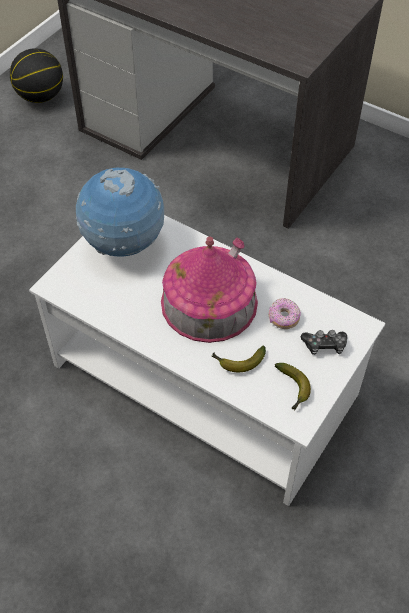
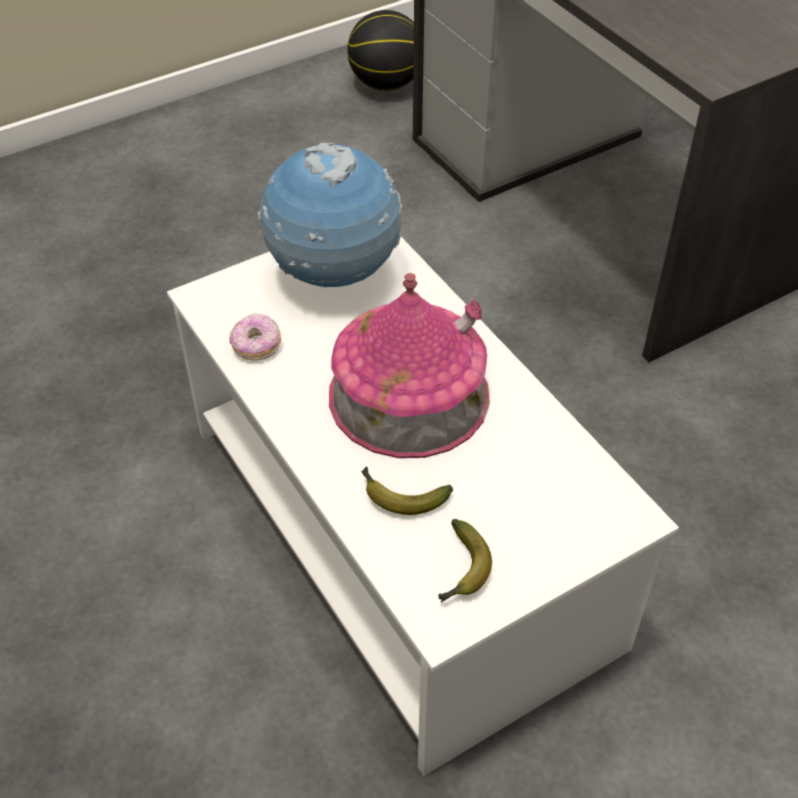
camera: 25 degrees right, 5 degrees down
donut [269,298,301,329] -> donut moved to [229,314,281,361]
game controller [301,330,347,355] -> none

